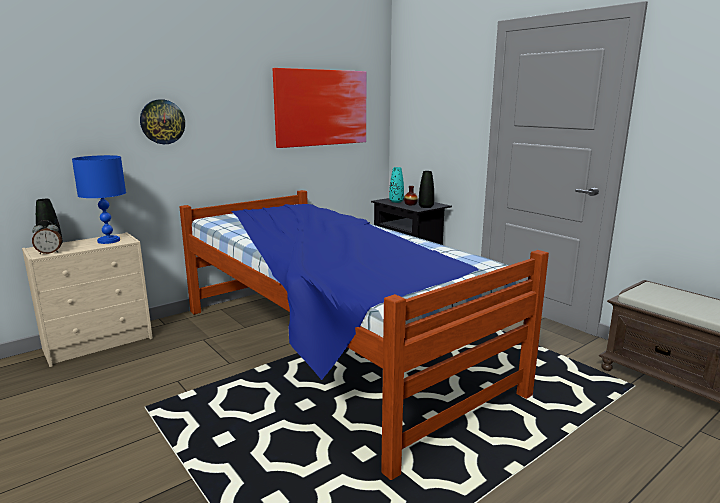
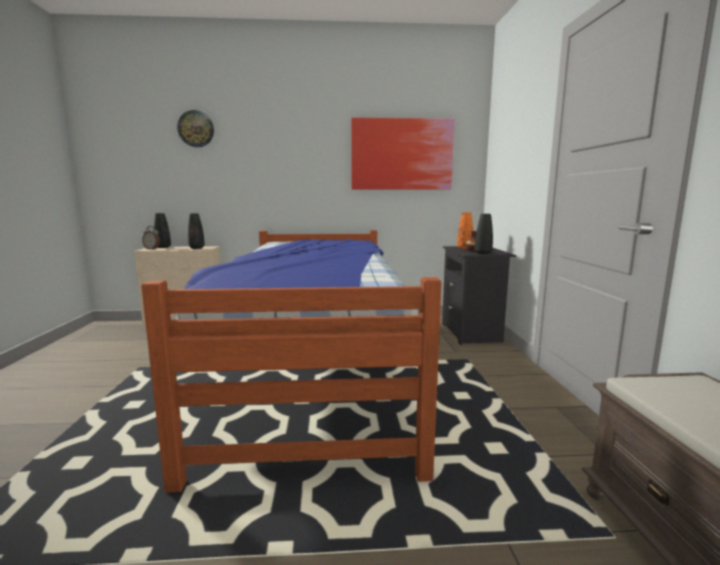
camera: 35 degrees right, 5 degrees down
blue table lamp [72,155,126,244] -> black vase [188,213,205,249]
wall clock [140,99,185,144] -> wall clock moved to [177,110,214,147]
turquoise vase [389,167,404,203] -> orange vase [457,212,473,249]

